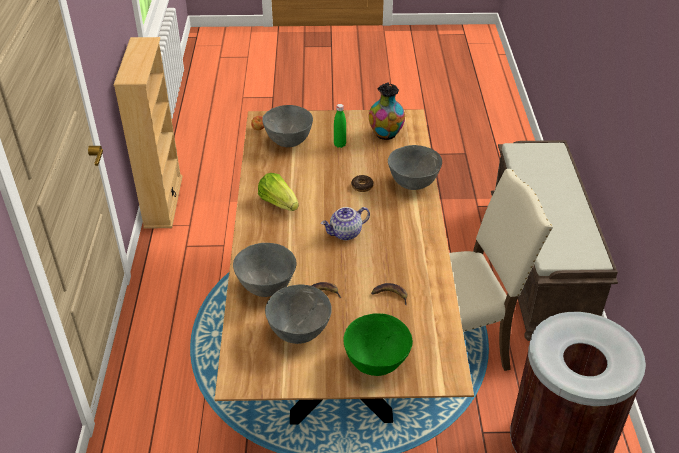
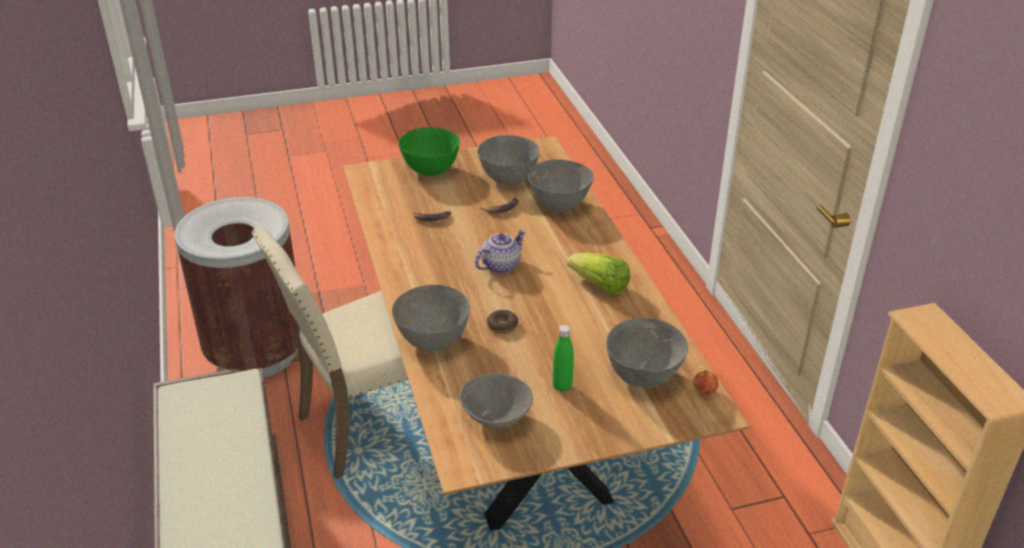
camera: 165 degrees right, 5 degrees down
vase [369,83,405,140] -> grey bowl [460,374,533,429]

